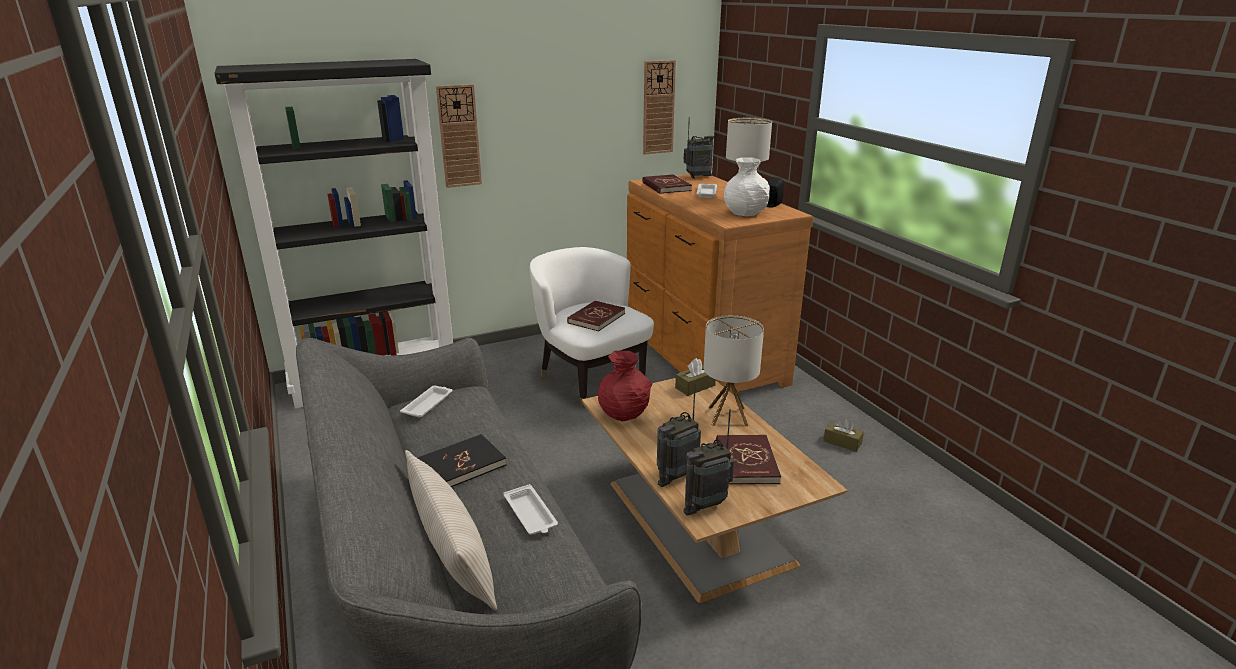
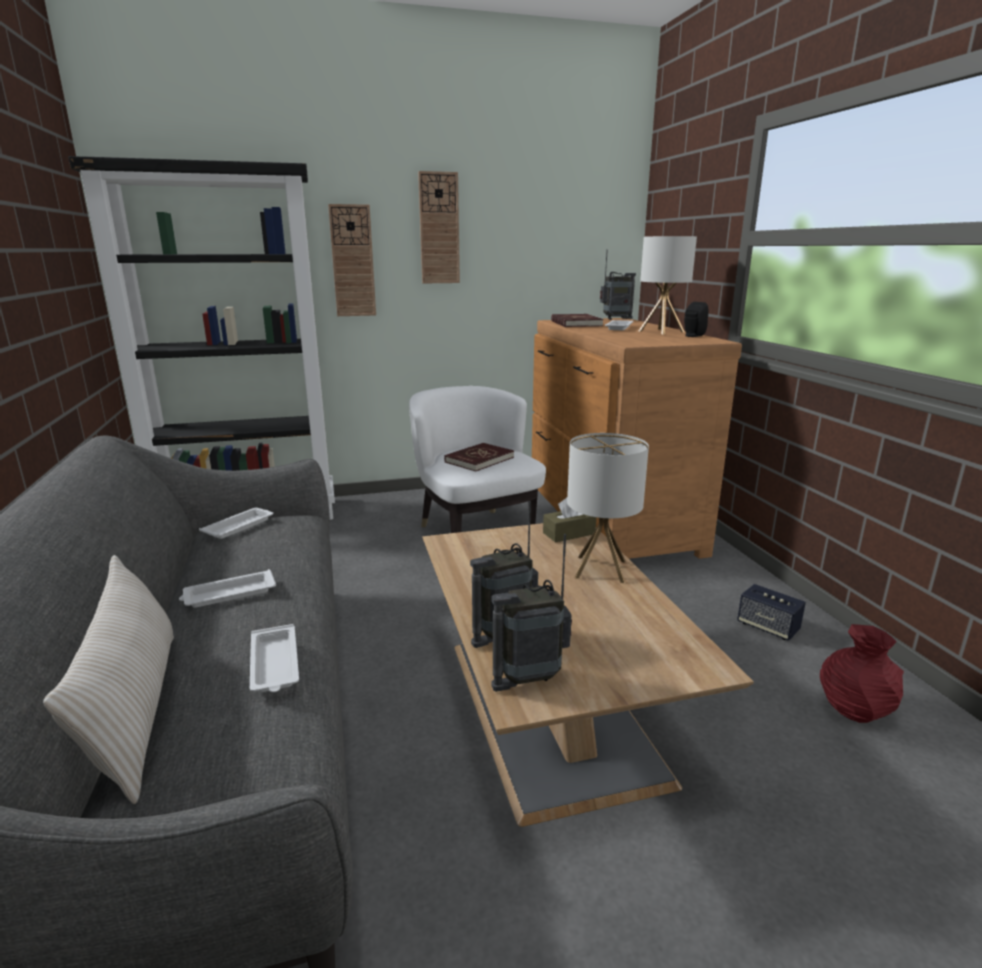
camera: 10 degrees right, 5 degrees down
black book [417,434,506,487] -> white tray [179,569,276,608]
red vase [598,351,652,422] -> red vase moved to [820,624,904,723]
wall clock [643,60,676,155] -> wall clock moved to [418,171,460,283]
red book [716,435,781,485] -> none
white vase [724,157,770,216] -> none
brown tissue box [823,418,864,452] -> speaker [737,584,806,641]

